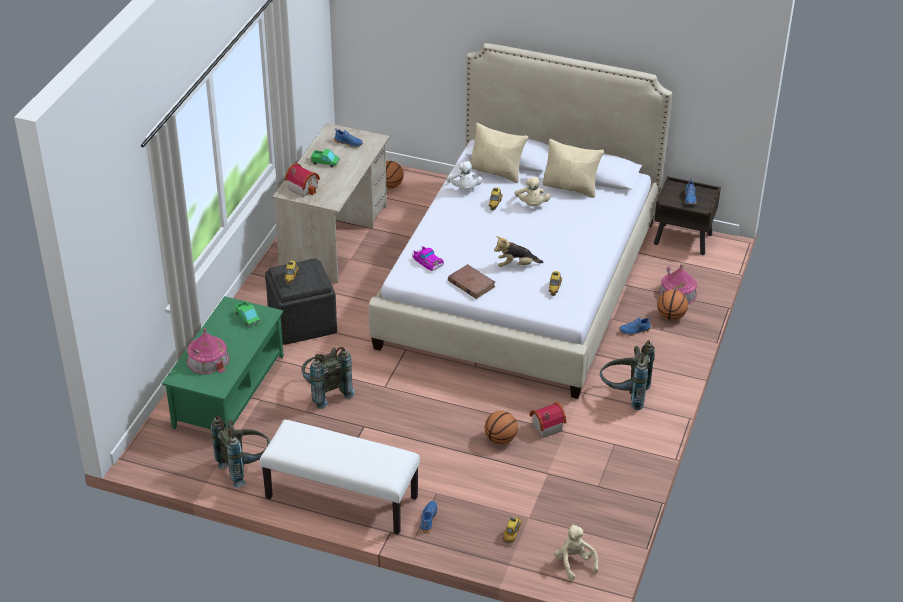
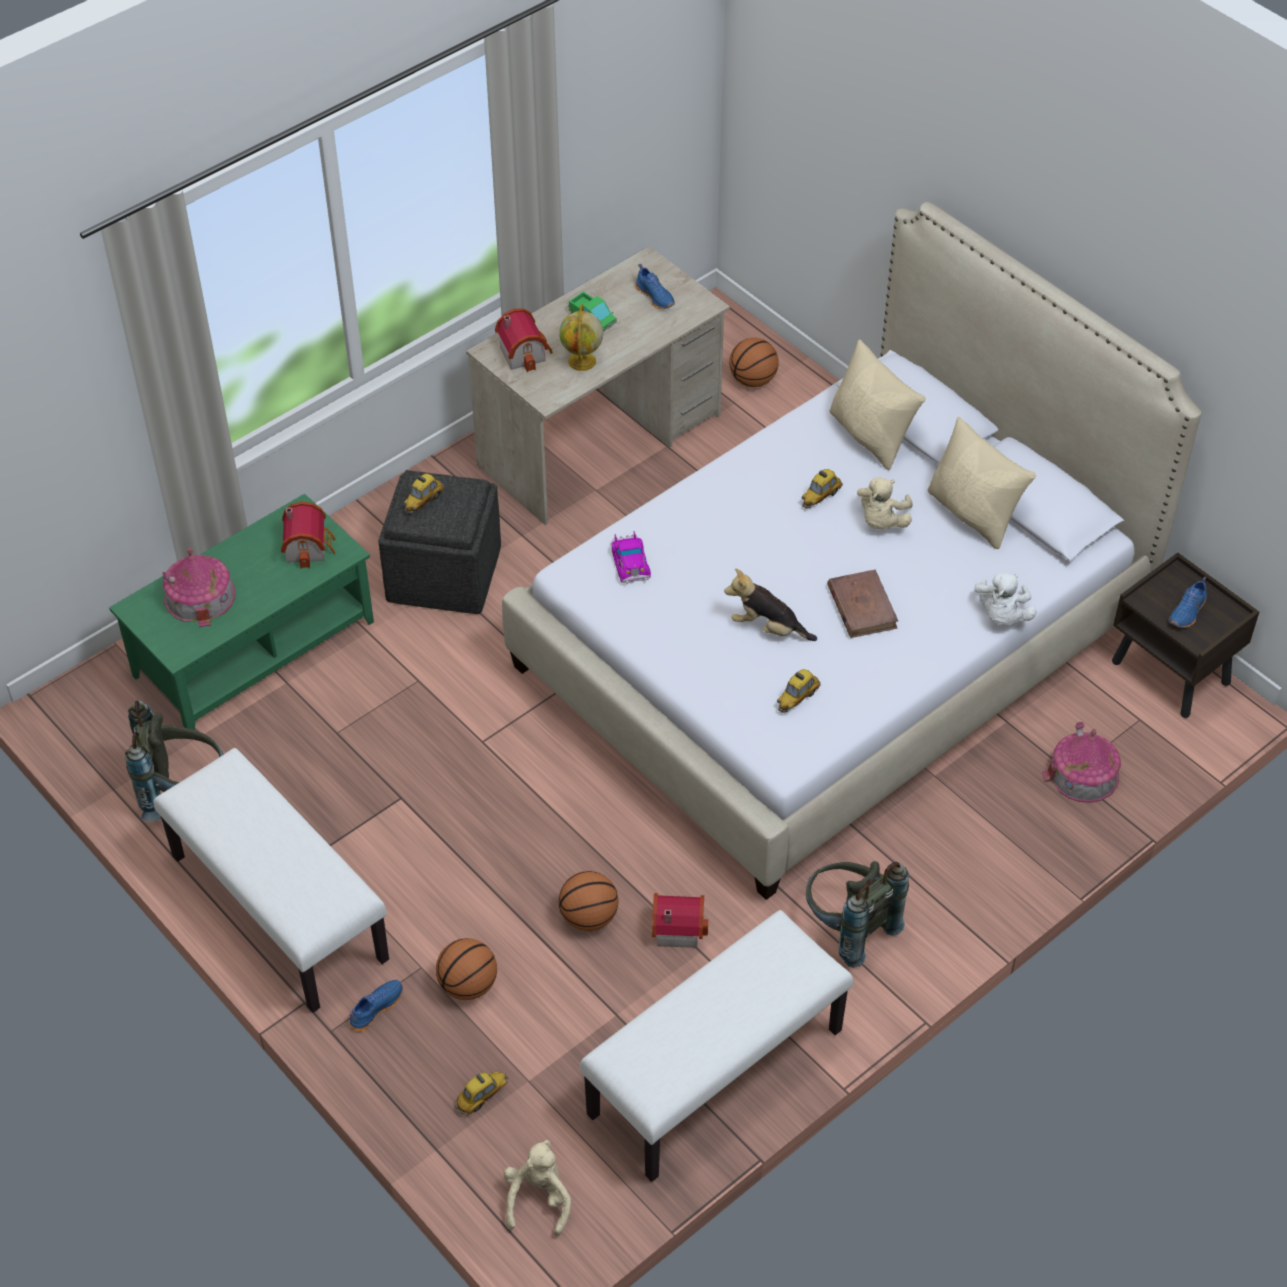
camera: 30 degrees right, 10 degrees up
toy truck [235,301,261,327] -> toy house [281,502,336,569]
grey backpack [301,347,355,409] -> none
white plush toy [446,161,483,190] -> white plush toy moved to [975,573,1037,625]
brown book [448,264,496,299] -> brown book moved to [827,570,898,638]
blue shoe [619,317,651,336] -> none
basketball [657,290,688,321] -> basketball moved to [436,938,497,1000]
none -> globe [559,304,603,371]
none -> white bench [580,910,853,1182]

